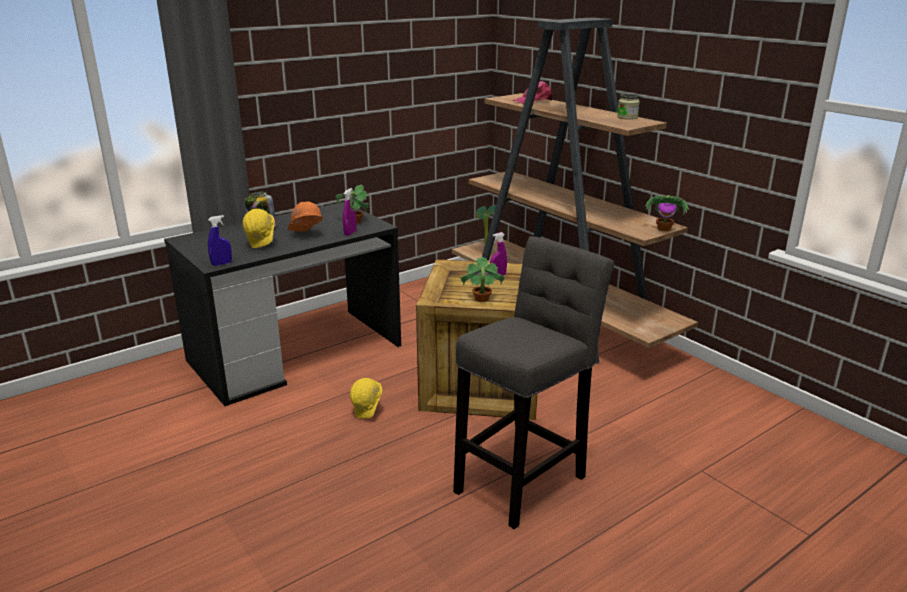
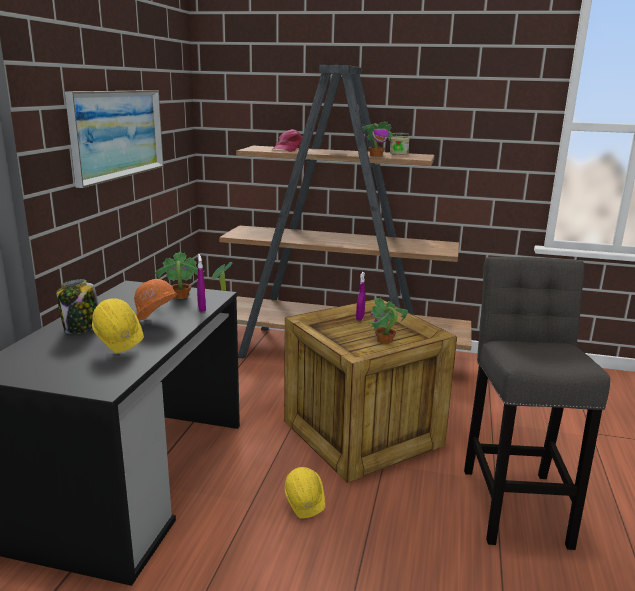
camera: 40 degrees left, 5 degrees down
blue spray bottle [208,215,232,266] -> none
potted plant [645,195,690,231] -> potted plant moved to [362,121,394,157]
none -> picture [65,90,164,188]

